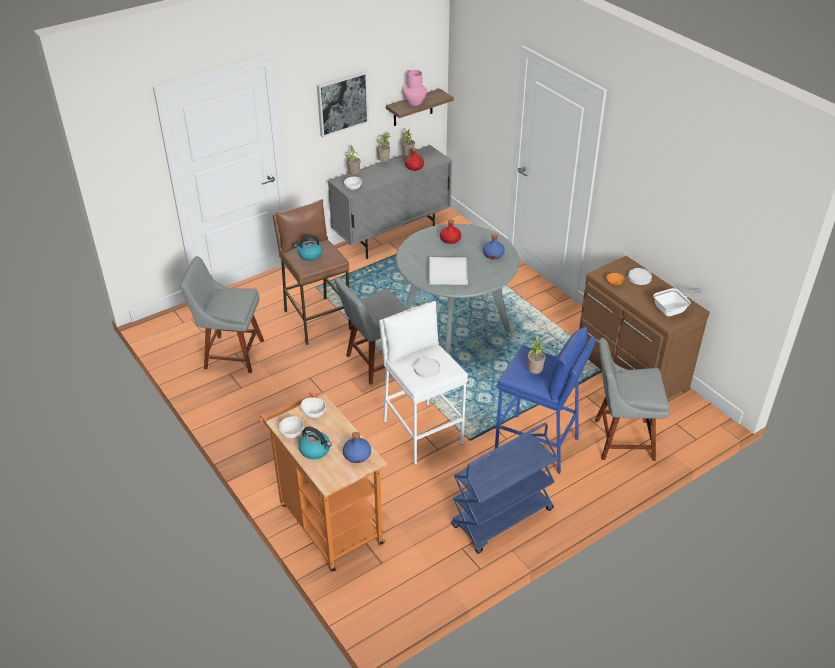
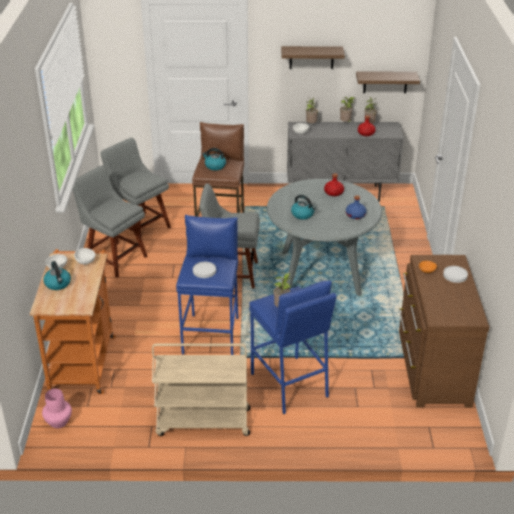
camera: 35 degrees right, 5 degrees down
picture [317,71,369,138] -> shelf [281,46,345,69]
blue bottle [343,432,371,463] -> none
white stool [379,301,468,465] -> blue stool [176,215,238,355]
pink vase [403,70,427,106] -> pink vase moved to [42,389,72,428]
white tray [429,257,468,285] -> kettle [291,195,316,219]
blue cart [451,423,558,553] -> beige cart [152,343,250,436]
grey chair [595,338,669,461] -> grey chair moved to [73,165,148,278]
frying pan [653,288,703,317] -> none

